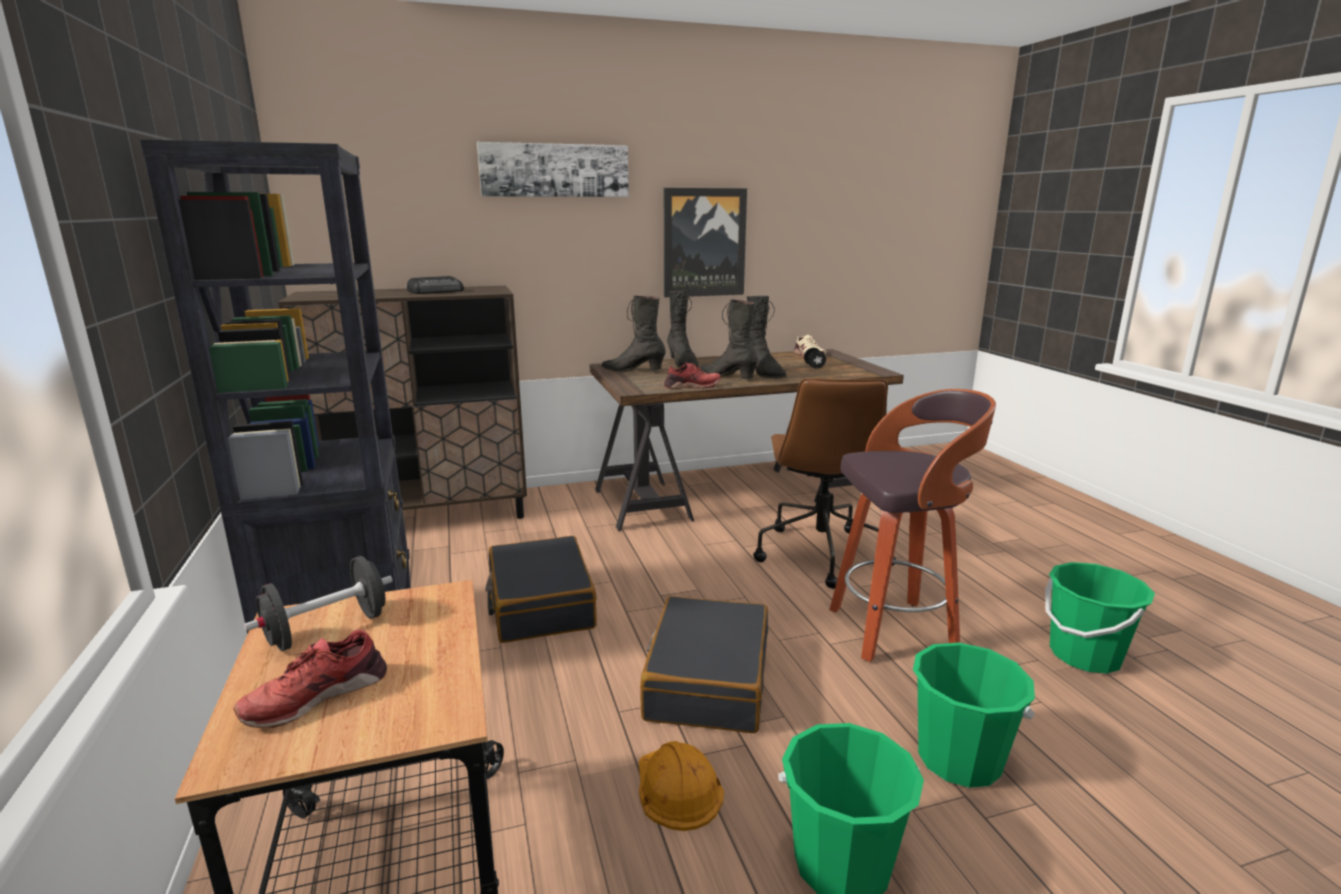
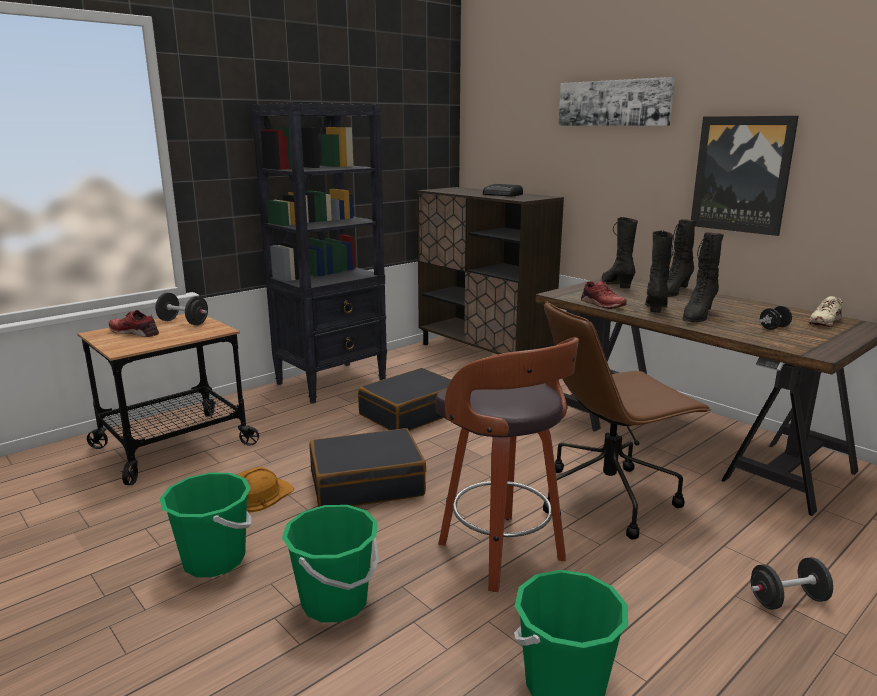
camera: 65 degrees right, 0 degrees up
none -> black dumbbell [750,557,833,610]

